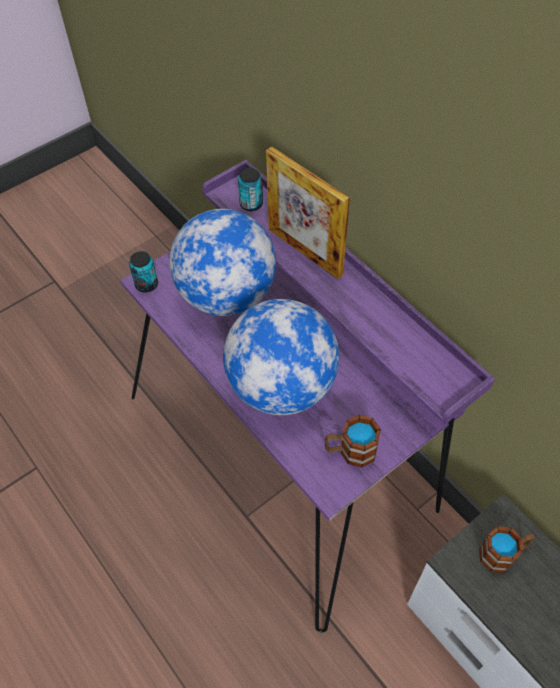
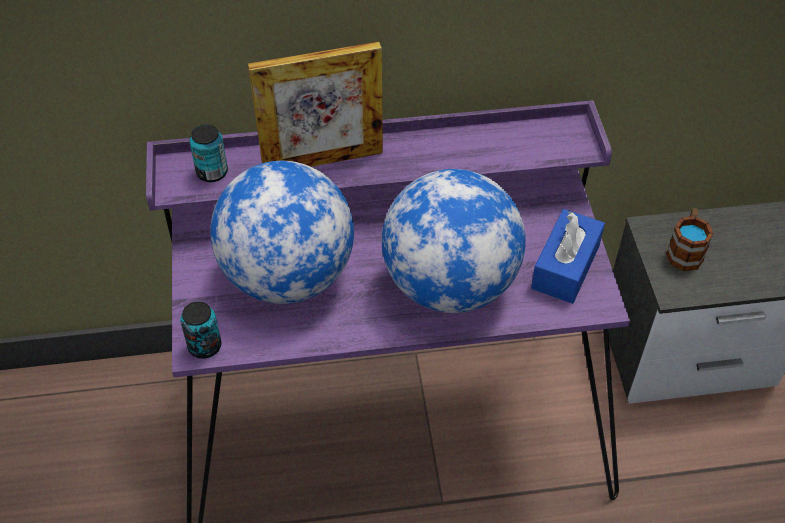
camera: 60 degrees left, 5 degrees down
mug [325,415,381,468] -> blue tissue box [531,209,605,304]

